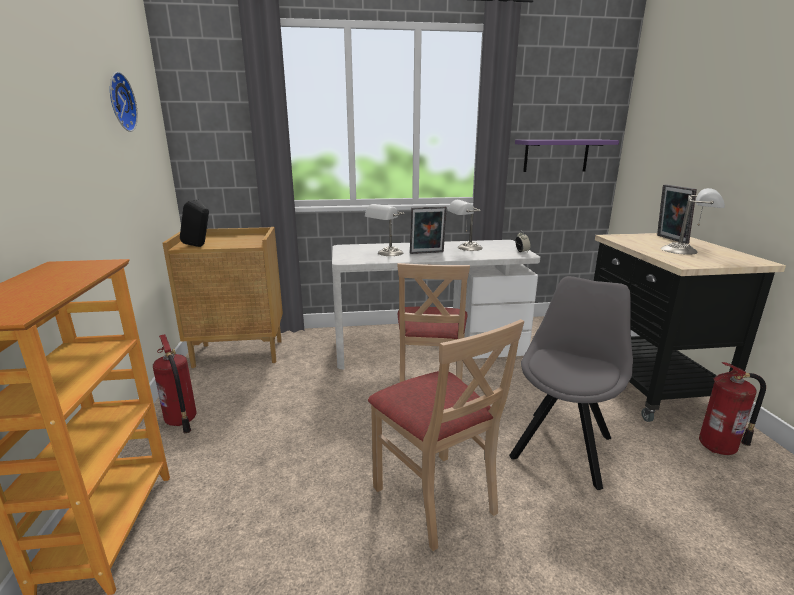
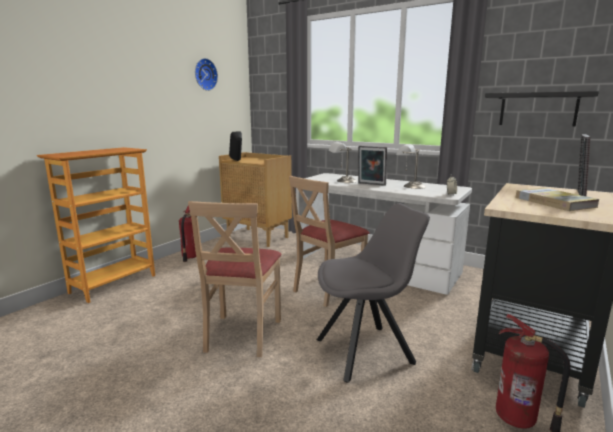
camera: 40 degrees right, 5 degrees down
purple shelf [515,140,619,172] -> black shelf [485,91,599,127]
white table lamp [661,188,725,255] -> book [515,188,600,211]

